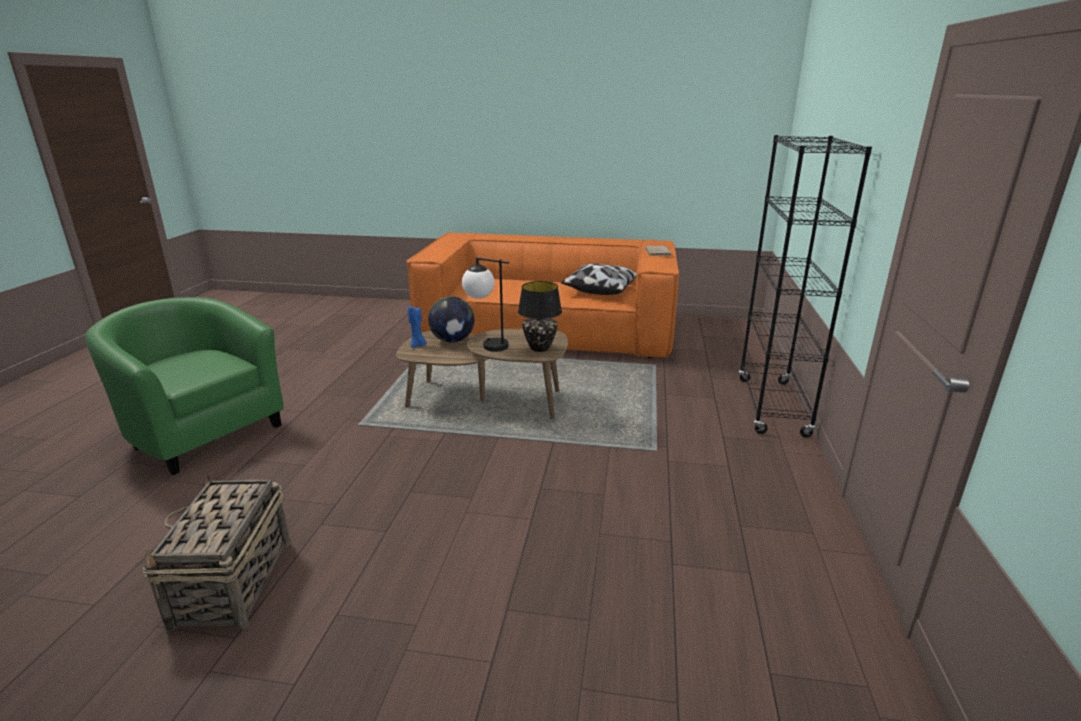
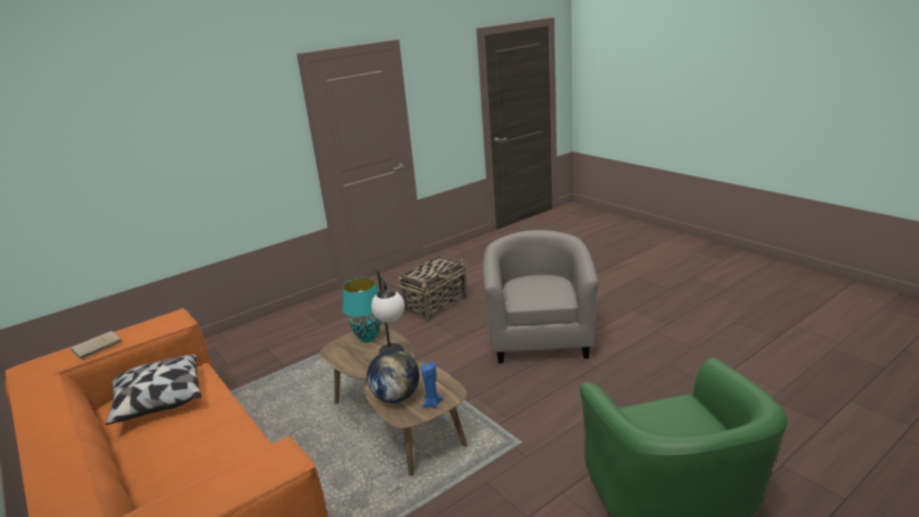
camera: 135 degrees left, 0 degrees up
basket [142,474,291,631] -> basket moved to [398,255,467,322]
black table lamp [518,281,562,352] -> turquoise table lamp [342,278,381,343]
black bookcase [739,135,872,437] -> none
none -> grey armchair [483,230,598,363]

